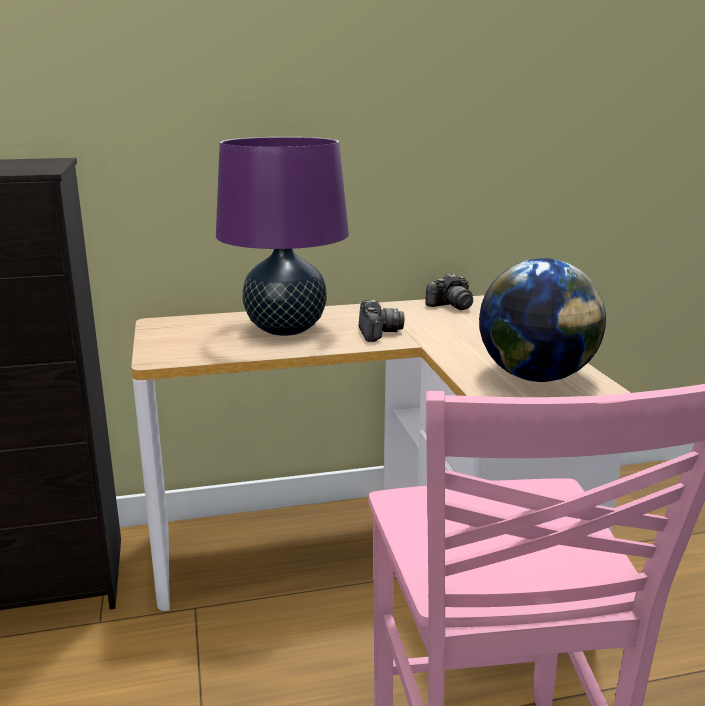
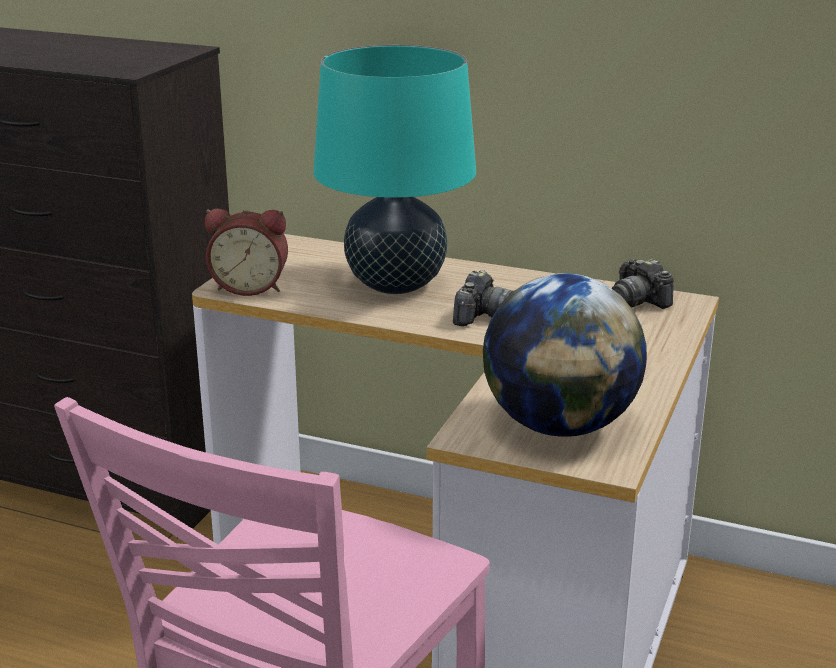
camera: 35 degrees right, 5 degrees up
purple table lamp [216,137,349,336] -> turquoise table lamp [313,45,476,294]
camera [425,273,473,310] -> camera turned 45 degrees clockwise [612,259,674,309]
none -> alarm clock [205,209,288,296]

